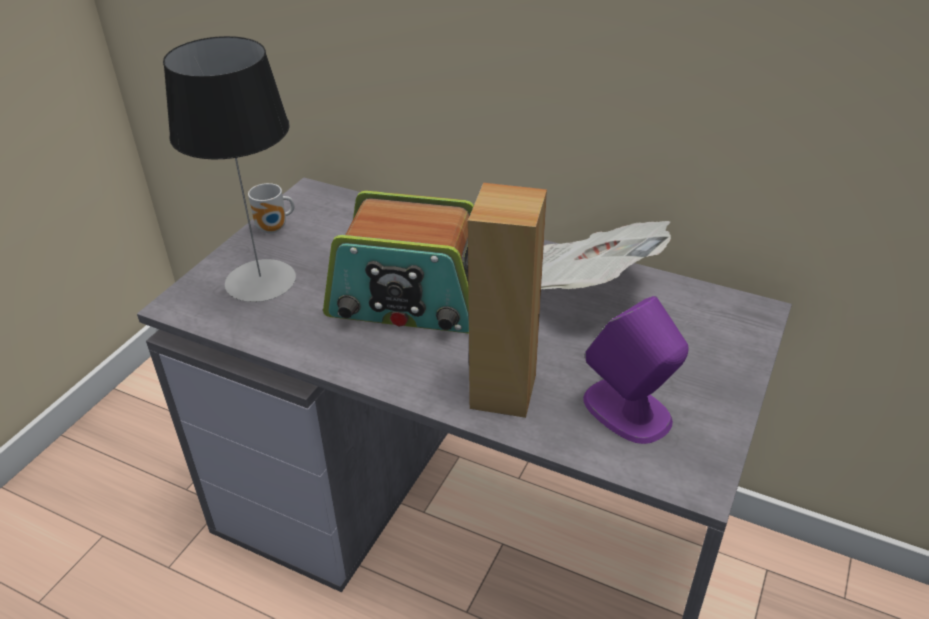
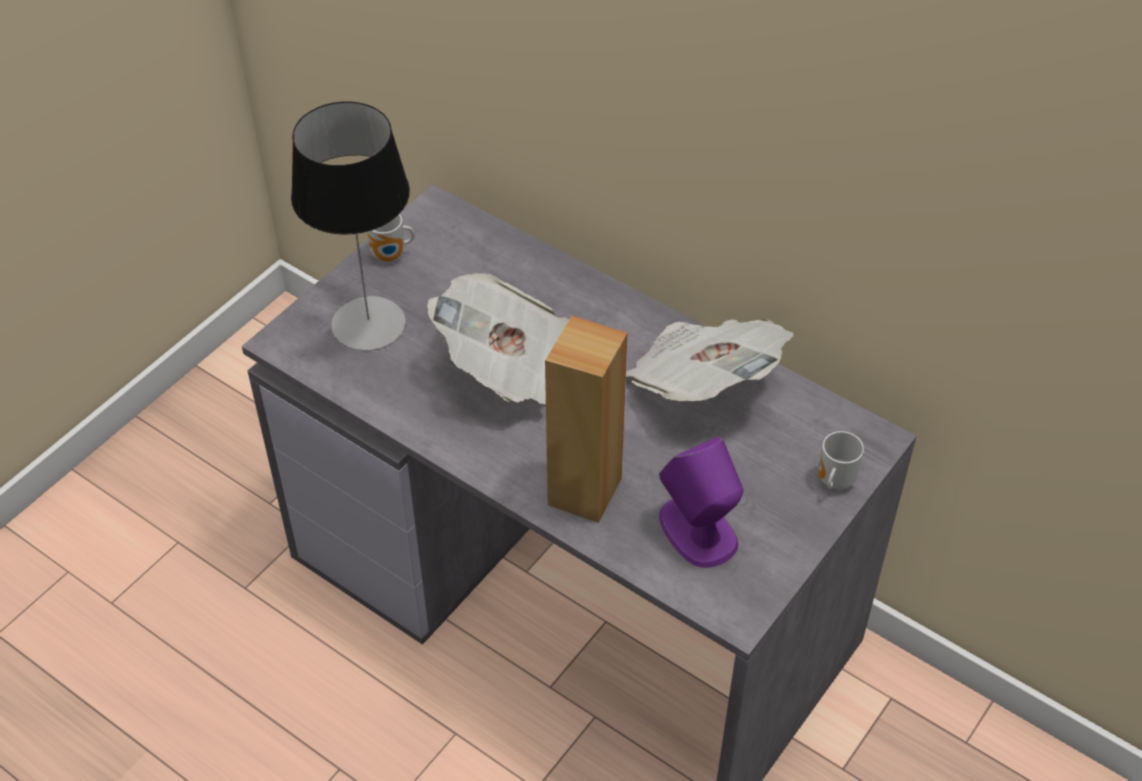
camera: 10 degrees right, 10 degrees up
radio [323,191,474,334] -> newspaper [427,273,569,405]
none -> mug [818,431,864,490]

